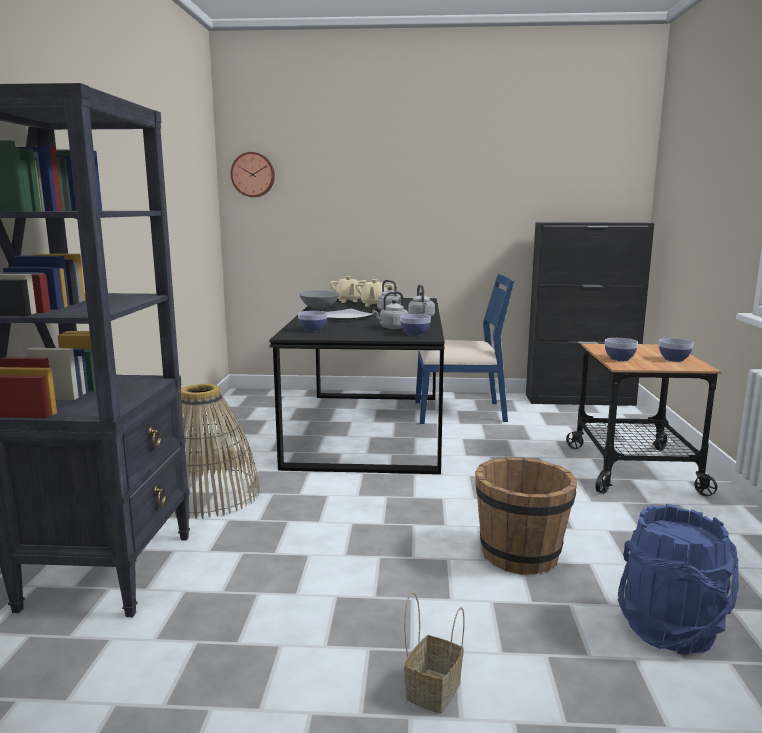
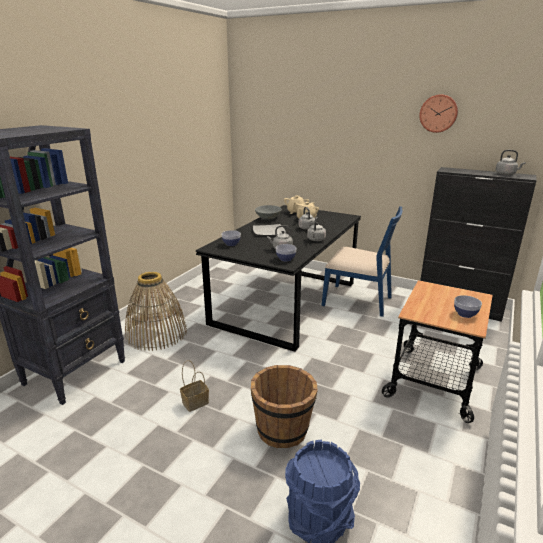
camera: 25 degrees right, 10 degrees up
wall clock [231,152,275,197] -> wall clock moved to [419,94,458,133]
basket [404,592,465,714] -> basket moved to [180,360,209,412]
bowl [605,338,638,361] -> none
none -> grey kettle [495,150,526,175]

